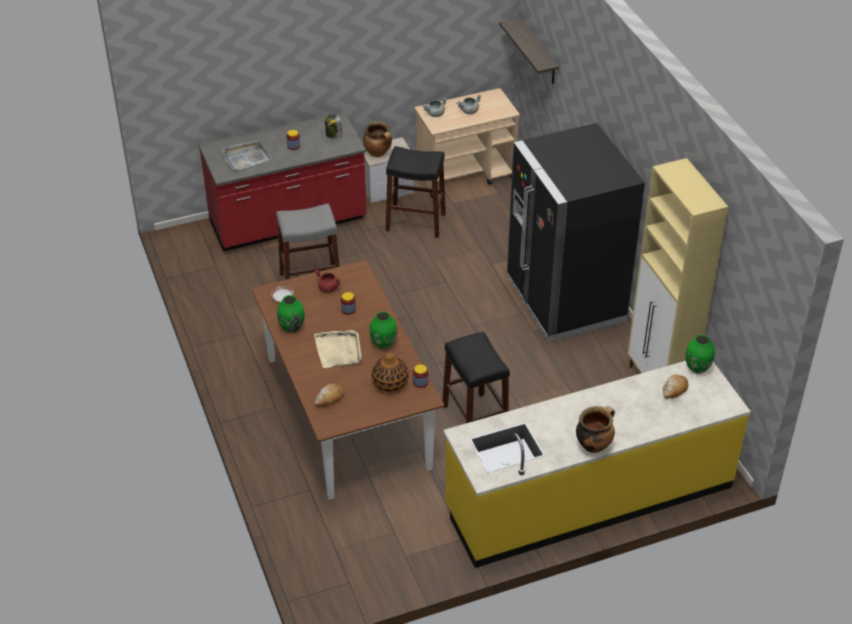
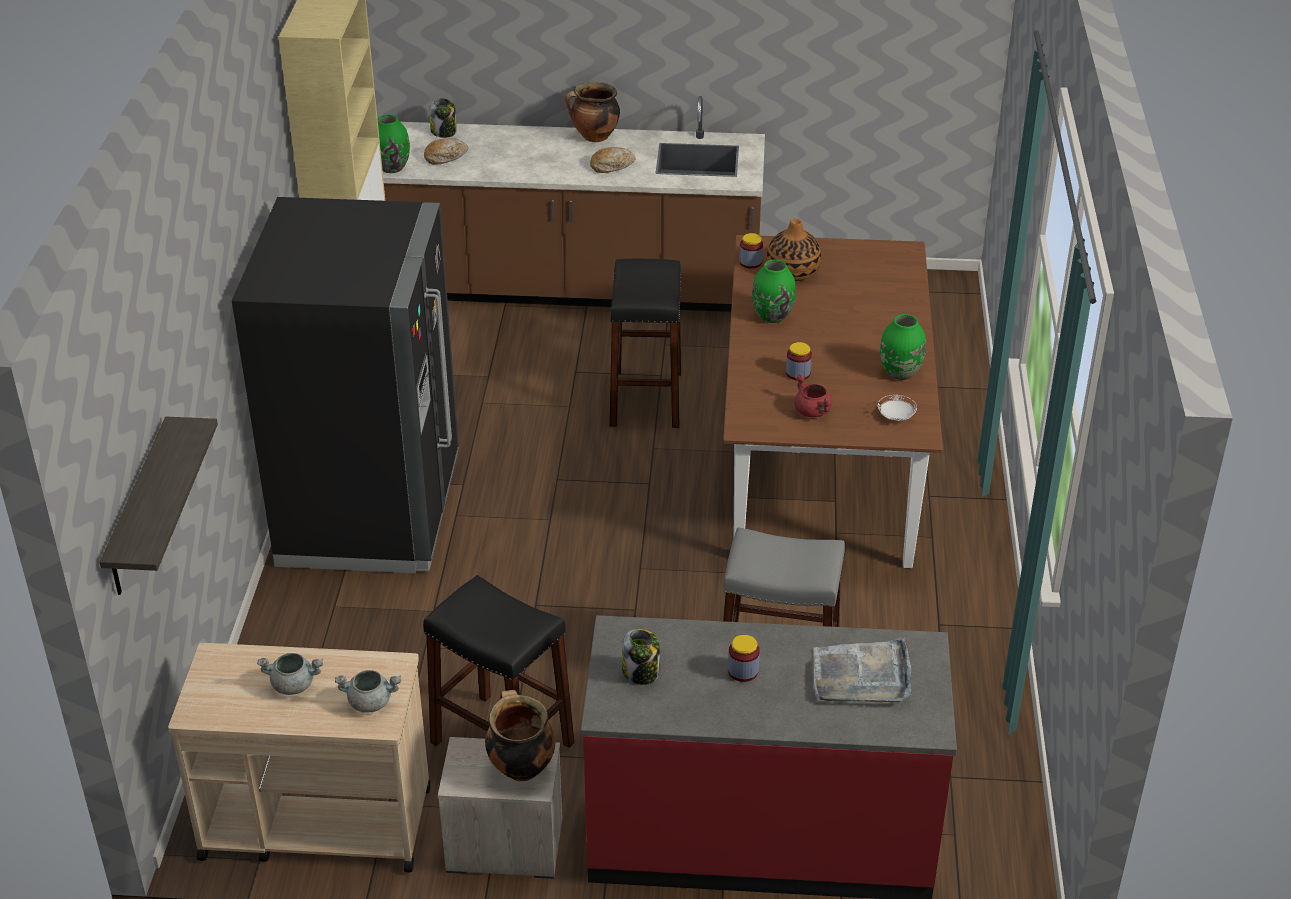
camera: 155 degrees left, 5 degrees down
beige tray [314,330,362,368] -> none
bread [315,384,343,407] -> bread moved to [590,147,635,173]
yellow counter [443,361,751,568] -> brown counter [383,96,765,312]
none -> jar [430,98,456,138]

